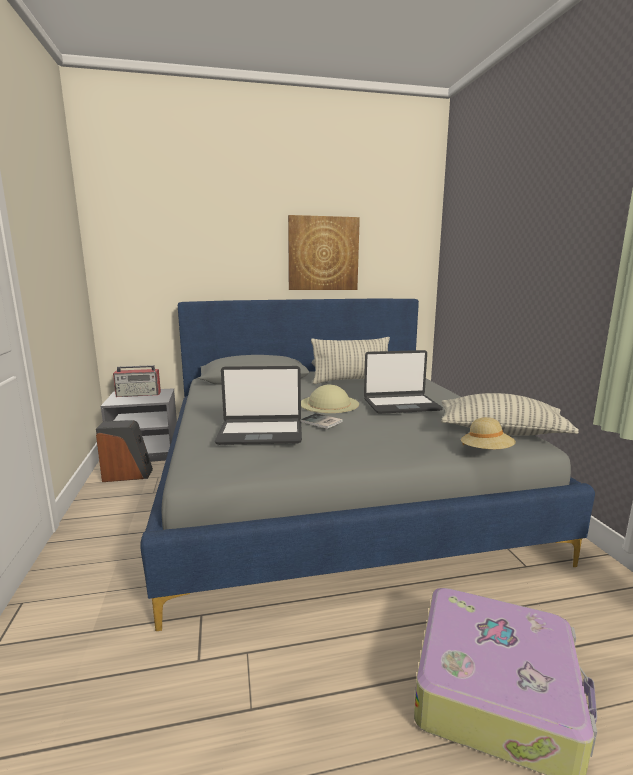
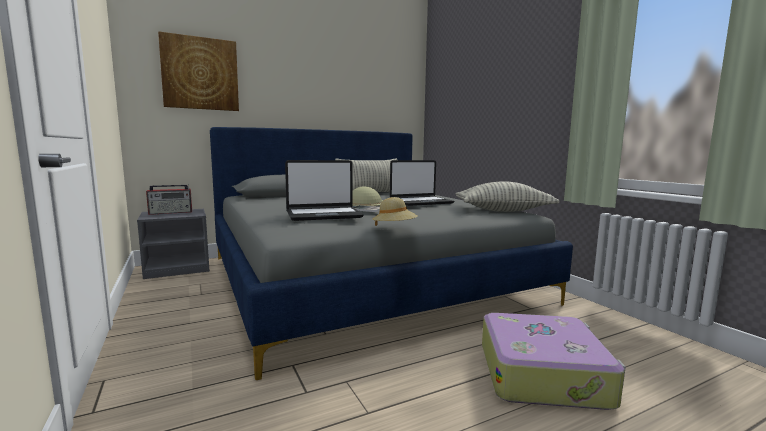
camera: 15 degrees left, 5 degrees down
speaker [96,420,153,482] -> none
picture [288,215,360,290] -> picture moved to [158,31,239,111]
beige hat [461,417,516,449] -> beige hat moved to [373,197,418,226]

